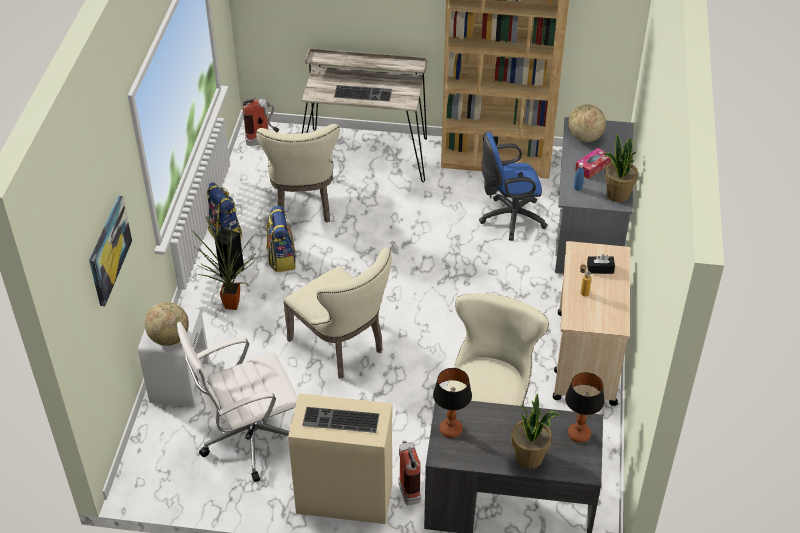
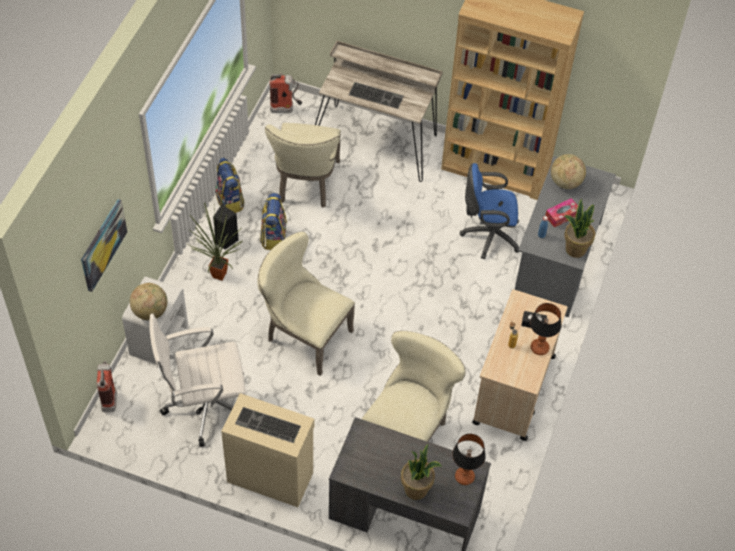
camera: 10 degrees right, 10 degrees up
beige chair [283,247,392,379] -> beige chair turned 150 degrees clockwise [257,232,355,376]
fire extinguisher [398,440,421,505] -> fire extinguisher moved to [97,361,117,412]
table lamp [433,368,472,438] -> table lamp moved to [530,303,561,355]

